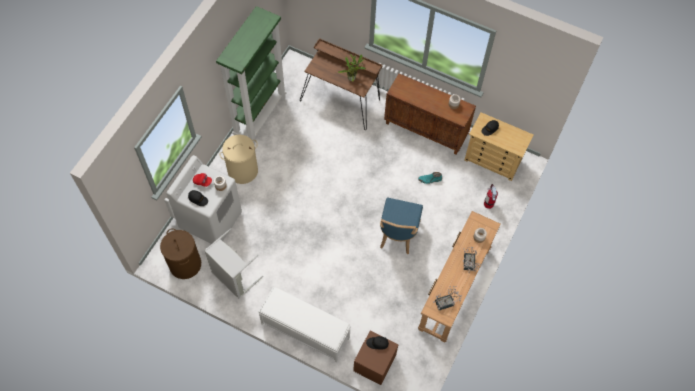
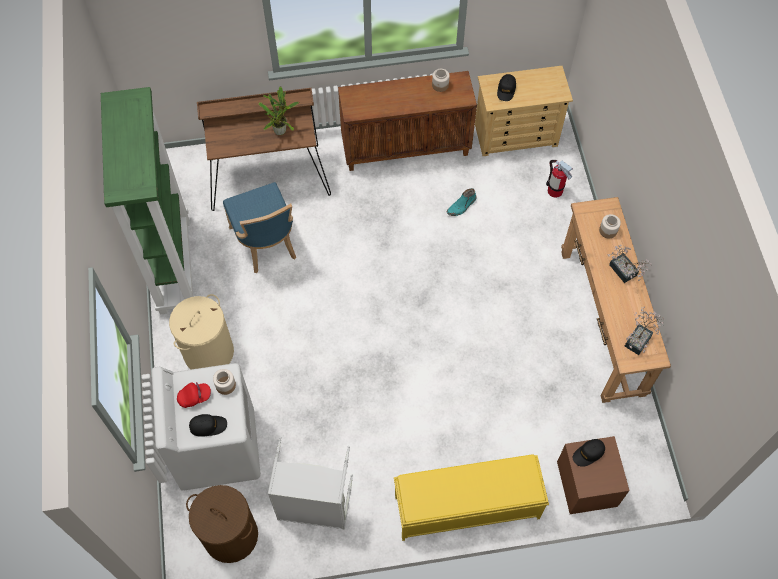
camera: 35 degrees left, 0 degrees up
white bench [258,287,351,362] -> yellow bench [394,455,549,541]
blue chair [380,198,423,254] -> blue chair moved to [223,182,296,273]

